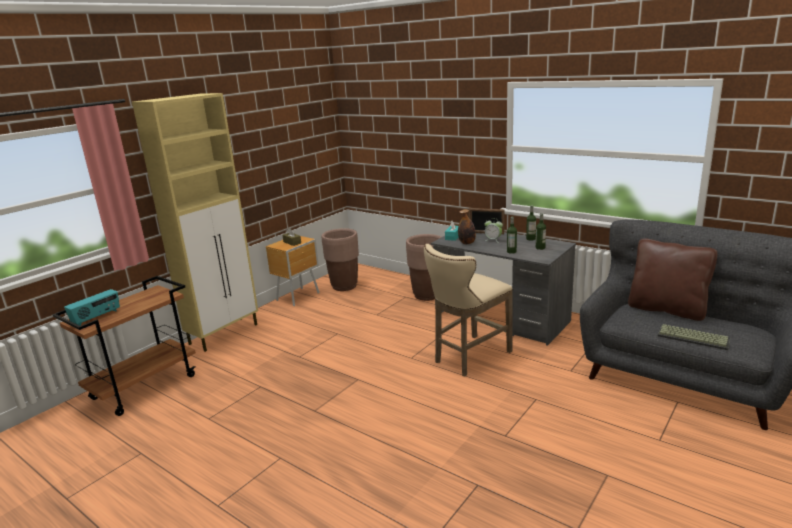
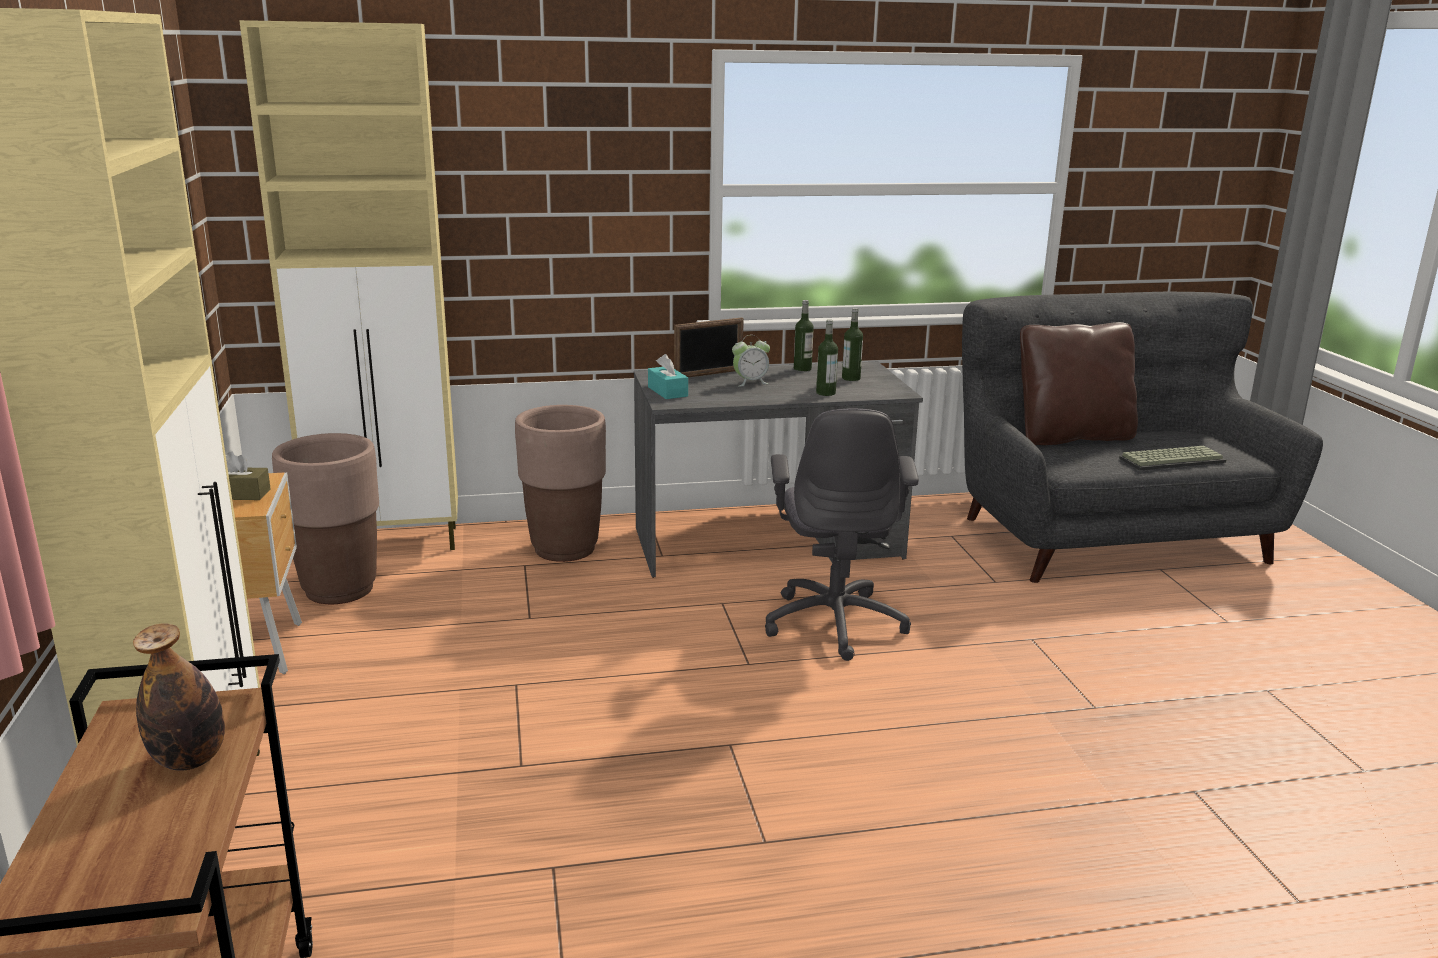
camera: 50 degrees left, 0 degrees up
radio [64,289,120,326] -> none
beige stool [424,244,513,377] -> grey office chair [765,409,919,661]
bottle [458,209,476,244] -> bottle moved to [133,623,225,770]
none -> beige cabinet [239,20,458,550]

